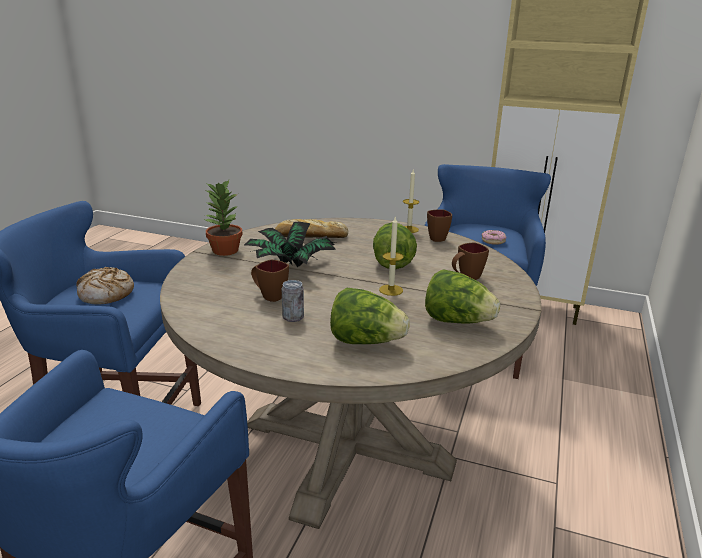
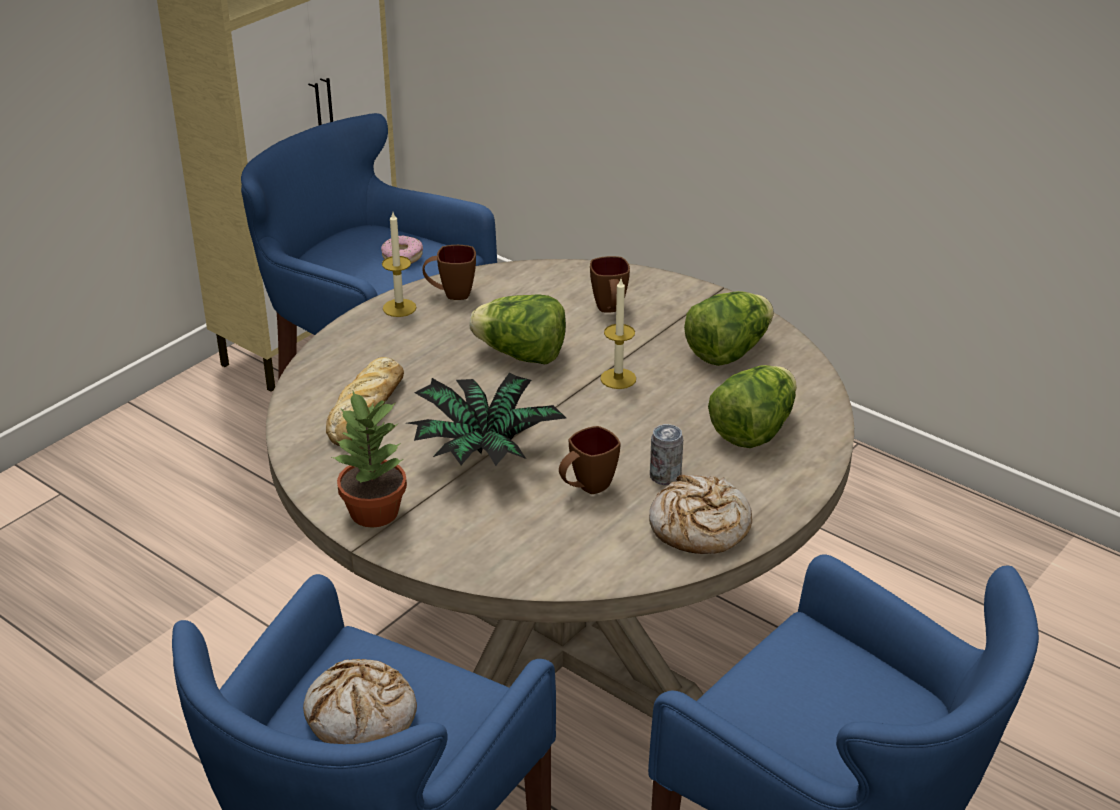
camera: 70 degrees left, 10 degrees up
none -> bread [649,475,752,554]

